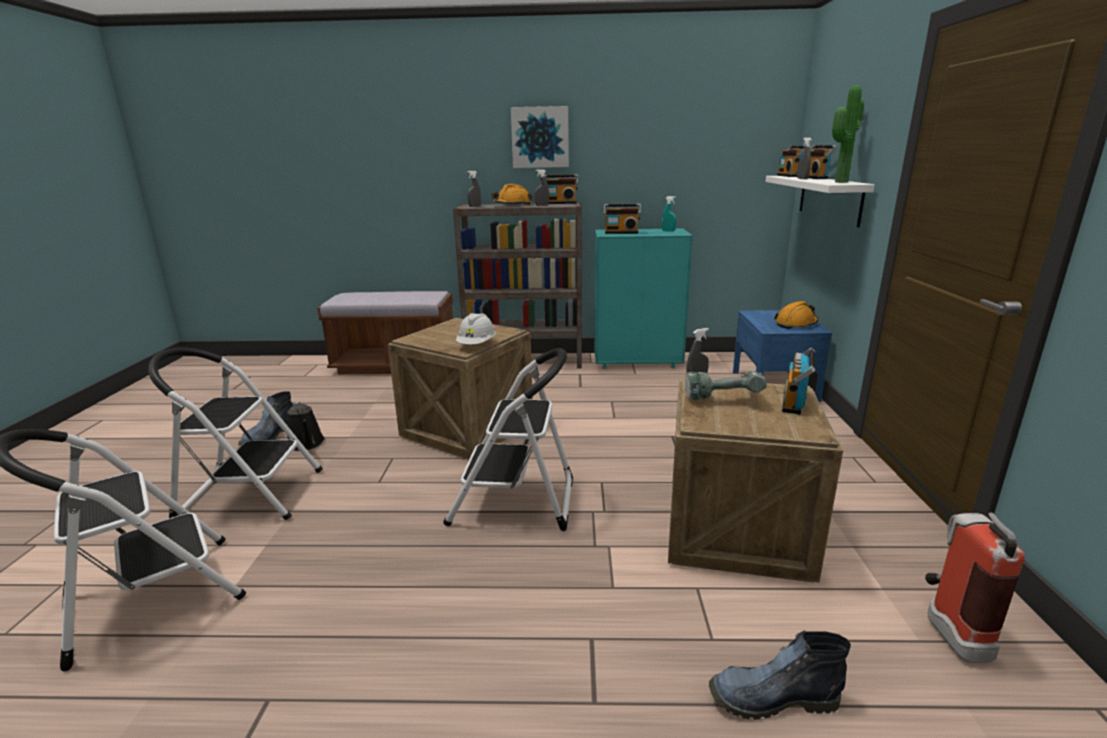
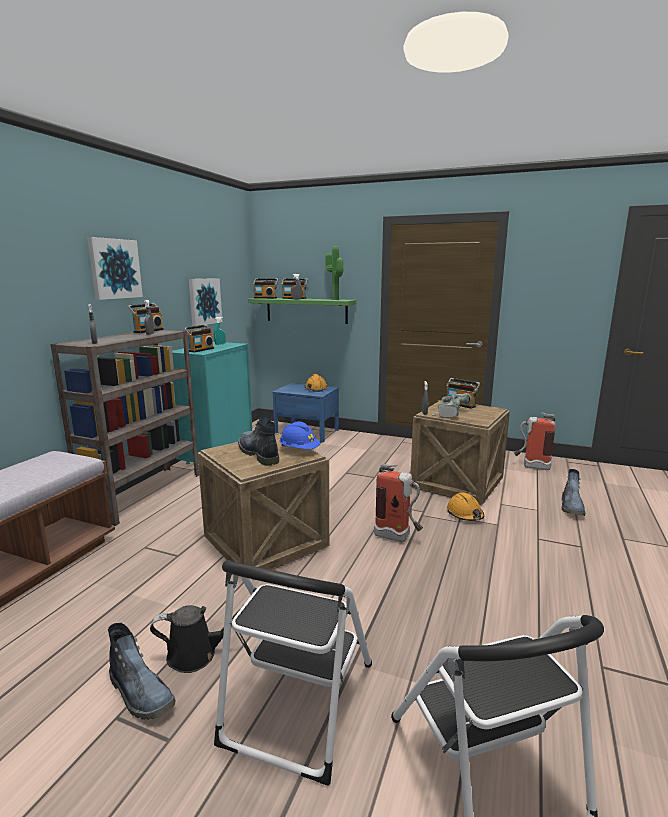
camera: 70 degrees left, 5 degrees down
step ladder [443,348,573,531] -> fire extinguisher [374,464,423,542]
white hard hat [456,313,496,345] -> blue hard hat [280,421,320,449]
orange hard hat [491,184,532,205] -> orange hard hat moved to [447,493,484,521]
white shelf [766,176,875,227] -> green shelf [248,298,356,324]
none -> picture [189,278,222,326]
none -> boot [238,416,279,466]

